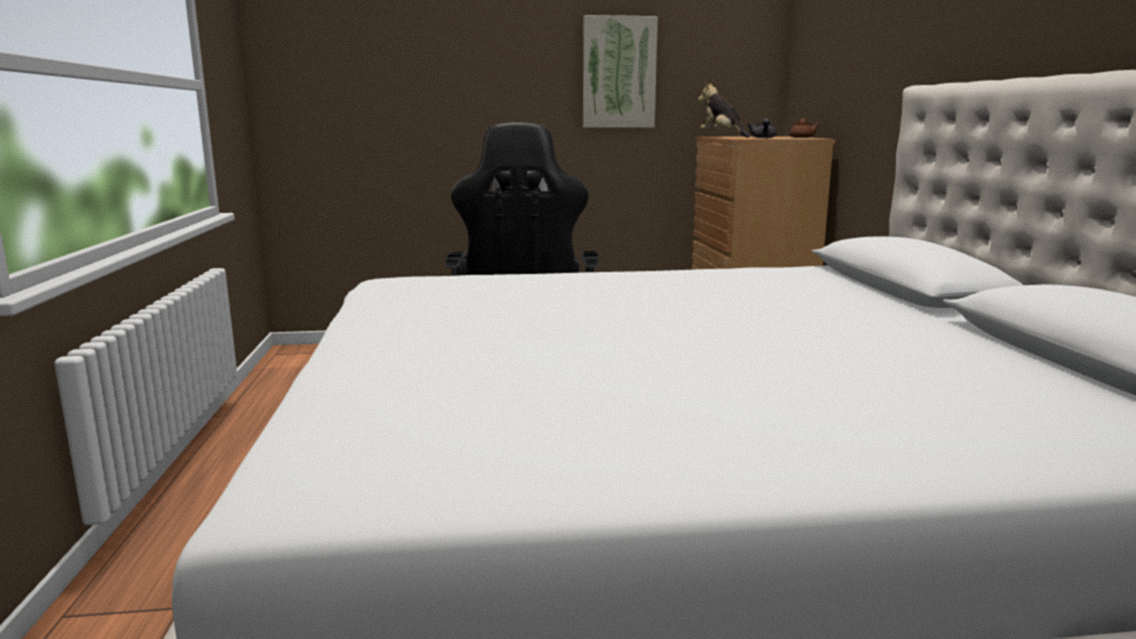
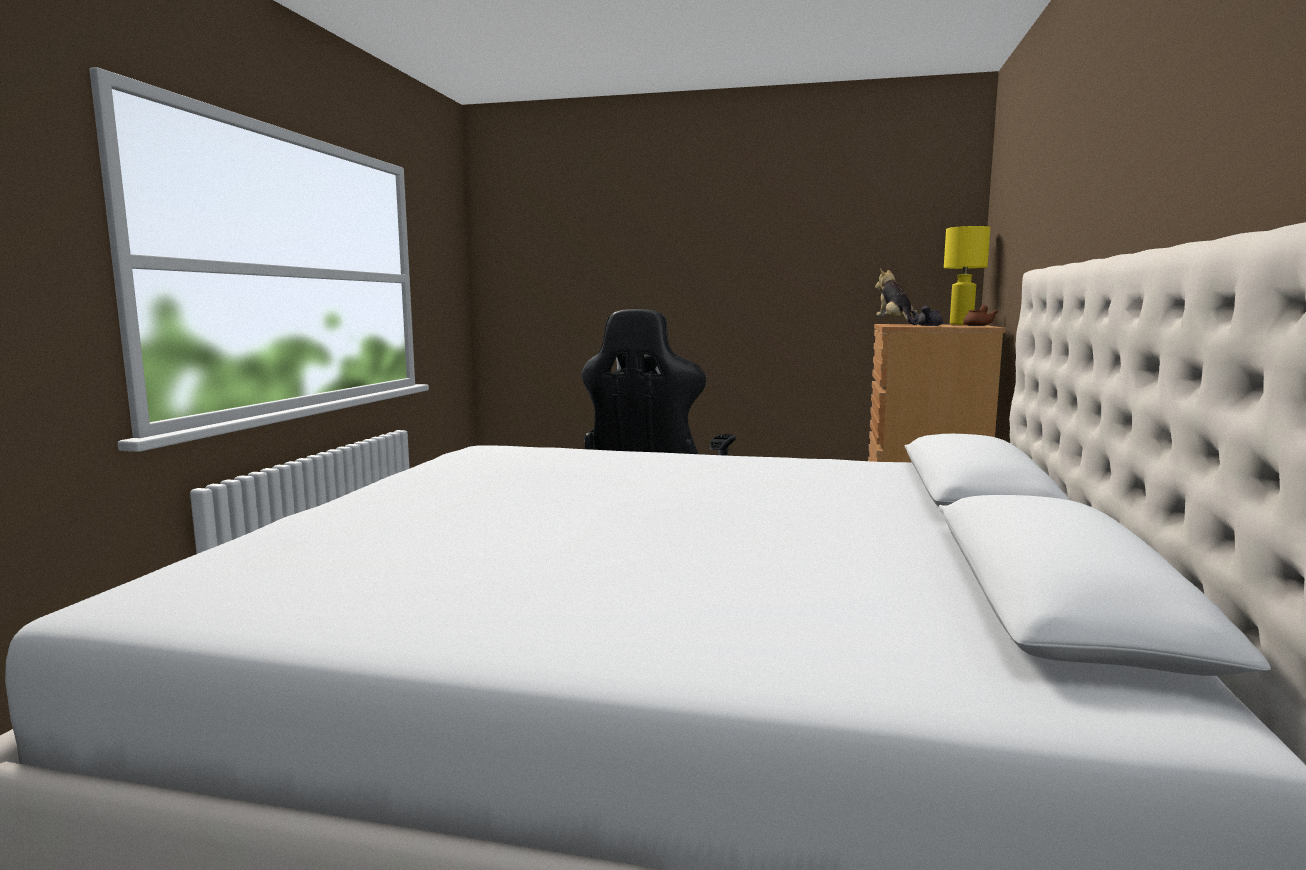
camera: 20 degrees right, 5 degrees down
picture [583,15,658,128] -> none
none -> yellow table lamp [944,226,990,325]

